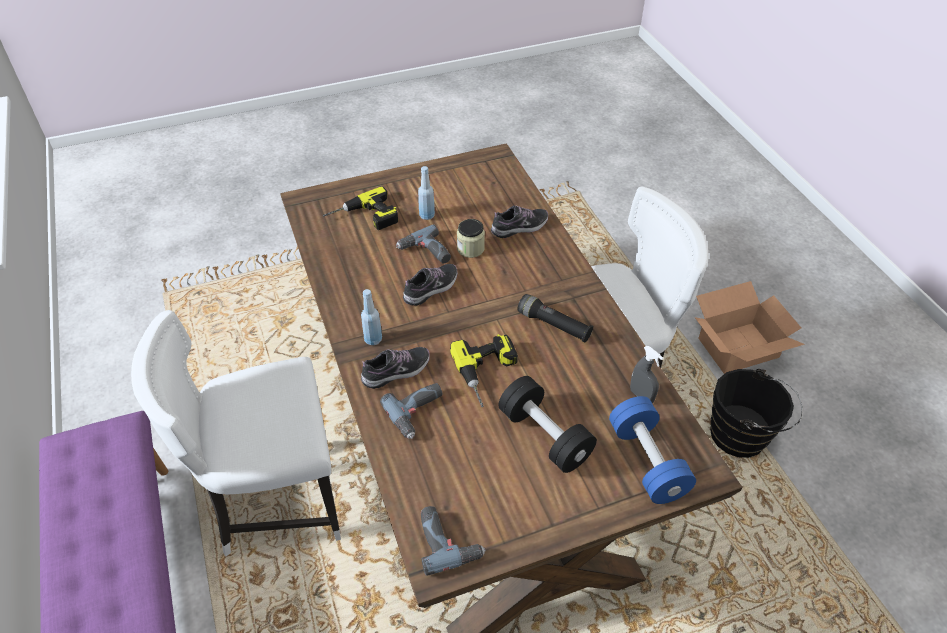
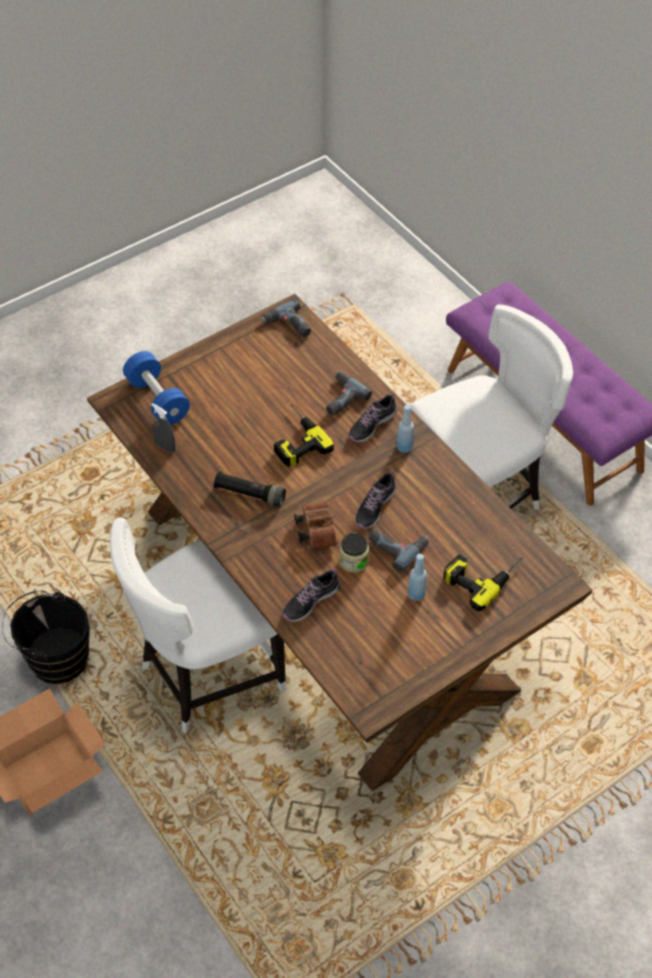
camera: 165 degrees right, 5 degrees up
black dumbbell [498,376,597,473] -> none
none -> brown binoculars [294,502,338,549]

